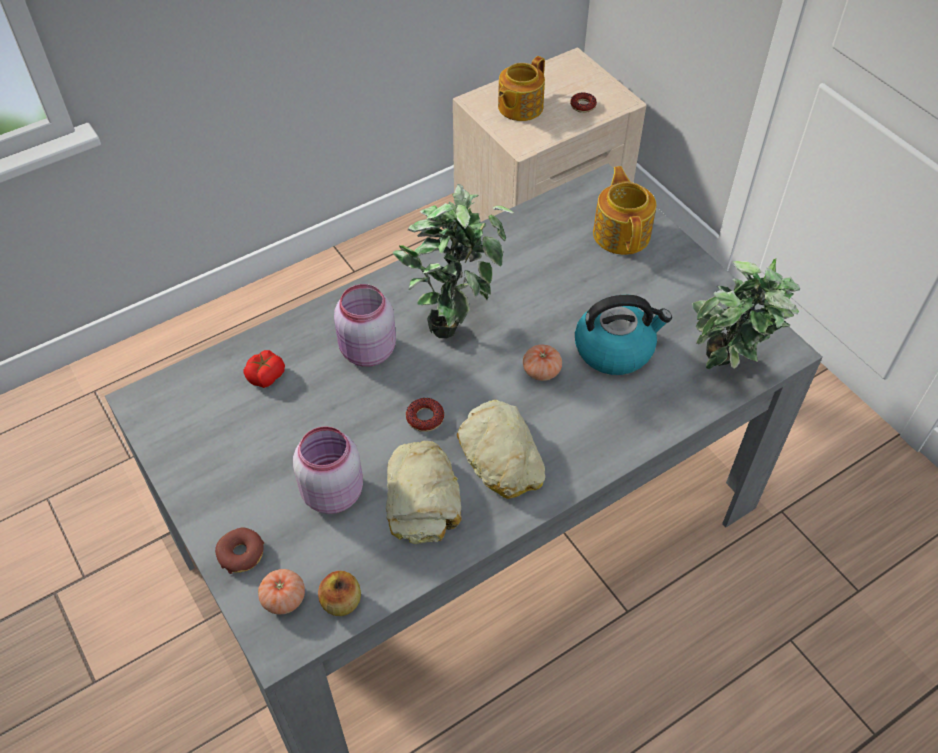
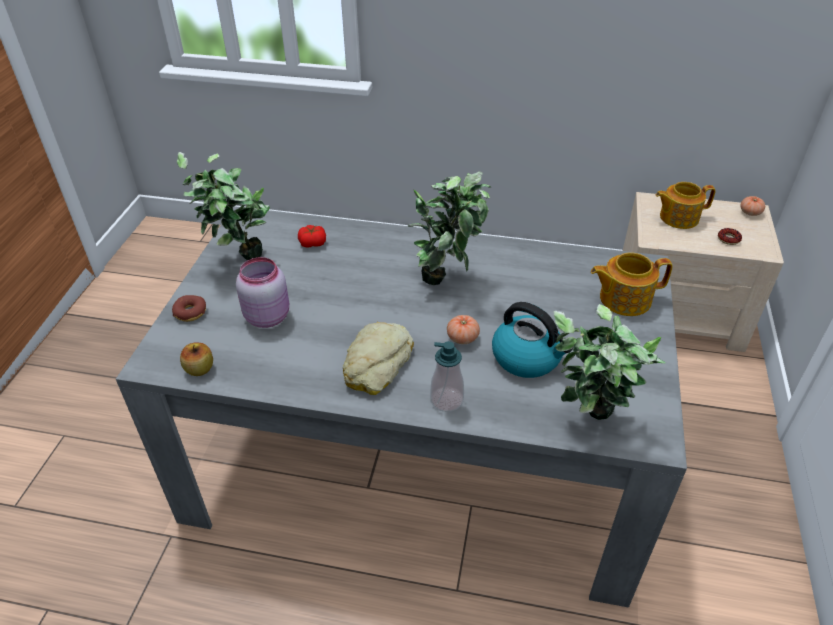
camera: 45 degrees right, 10 degrees down
tomato [258,569,305,614] -> tomato moved to [740,196,765,216]
pink jar [334,284,396,367] -> none
bread [386,441,462,544] -> none
donut [406,398,444,432] -> none
teapot [593,166,656,255] -> teapot turned 135 degrees counterclockwise [591,252,673,316]
none -> potted plant [177,152,270,261]
none -> soap dispenser [430,341,464,412]

